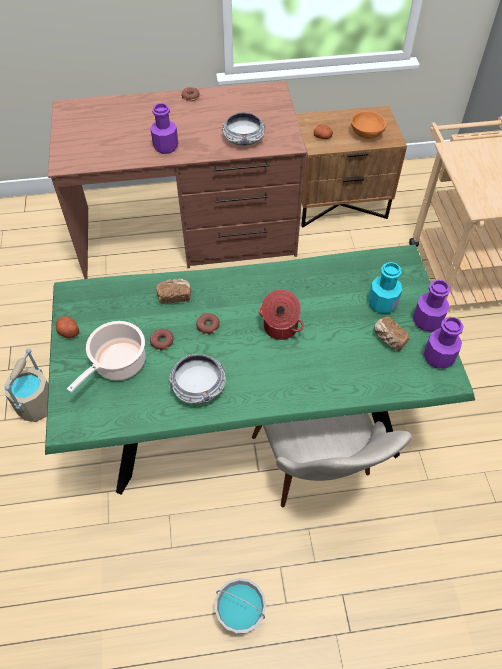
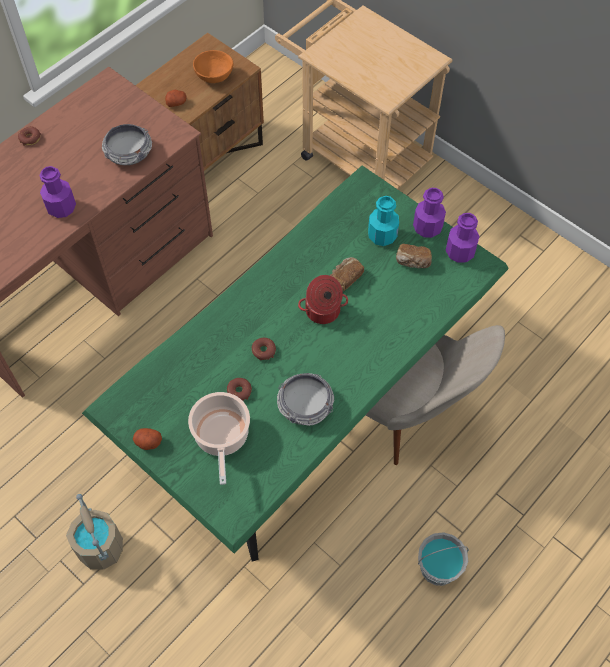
camera: 40 degrees left, 5 degrees up
bread [156,279,191,303] -> bread moved to [330,257,364,291]

